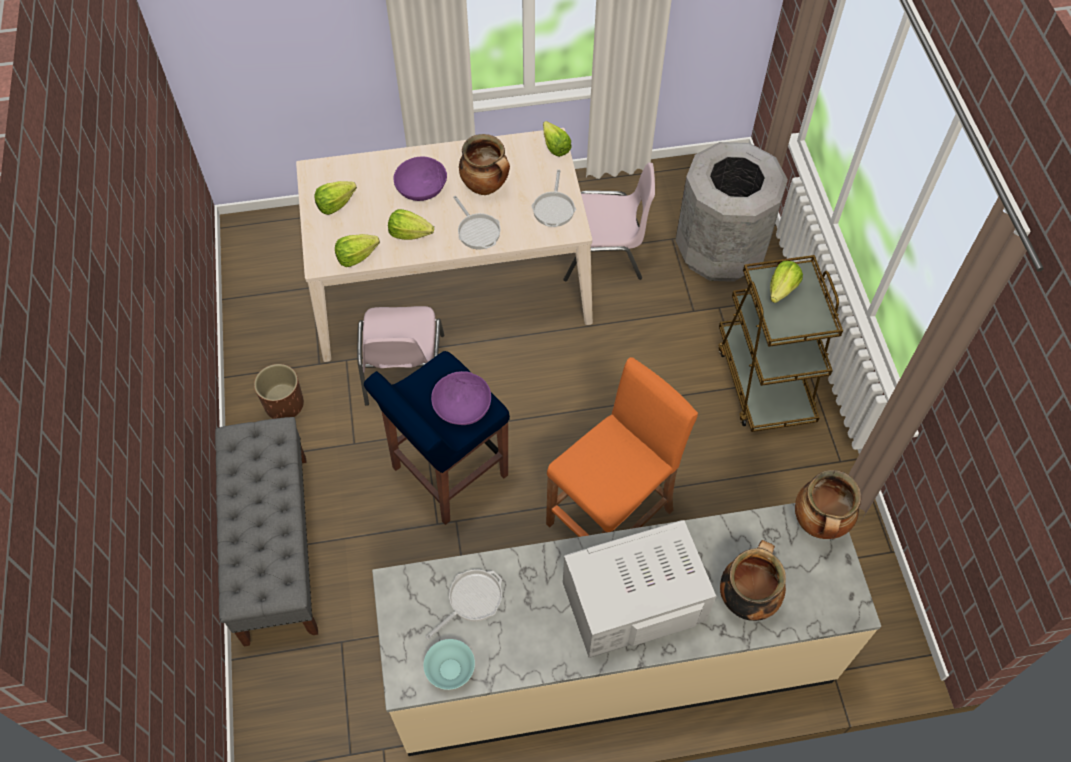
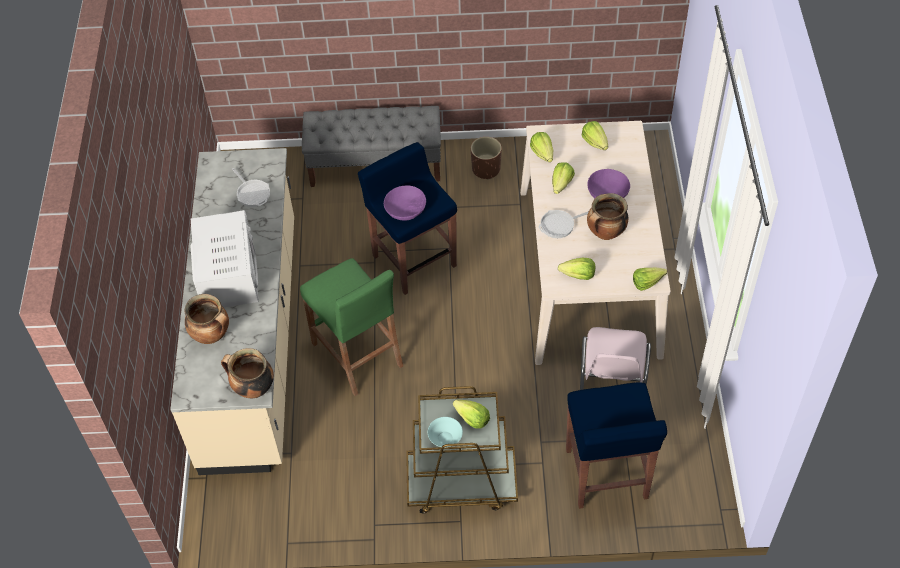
camera: 100 degrees right, 5 degrees down
pink chair [357,306,444,406] -> none
turquoise bowl [424,639,475,690] -> turquoise bowl moved to [428,417,463,447]
frying pan [531,170,576,227] -> lettuce [558,258,596,280]
orange stool [546,357,698,537] -> green stool [300,258,403,396]
grey trash can [675,142,788,282] -> blue stool [566,382,667,509]

